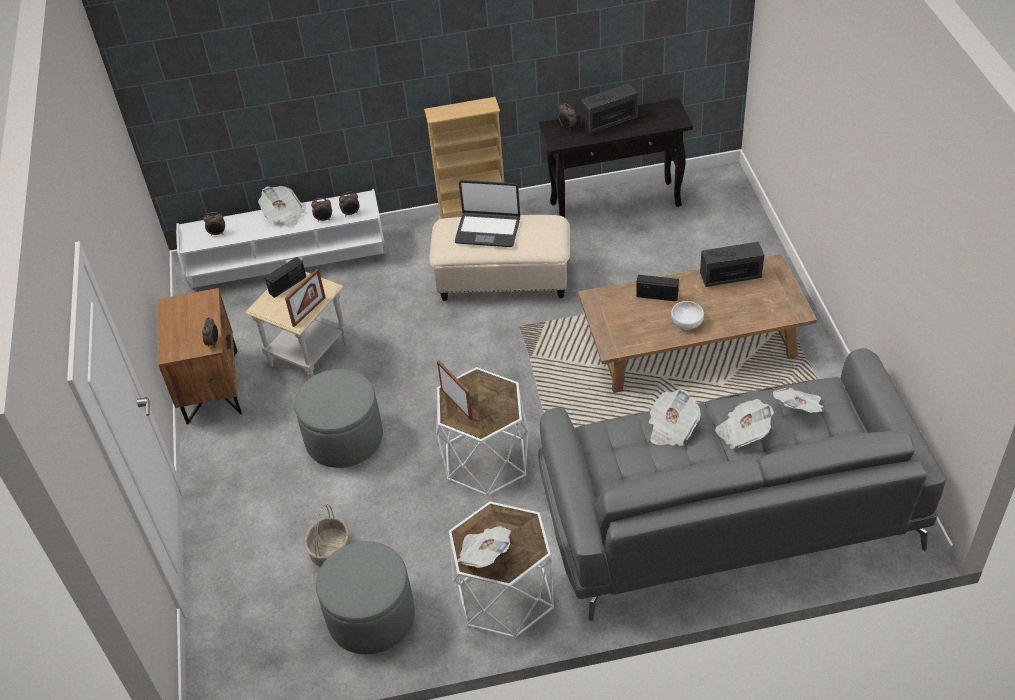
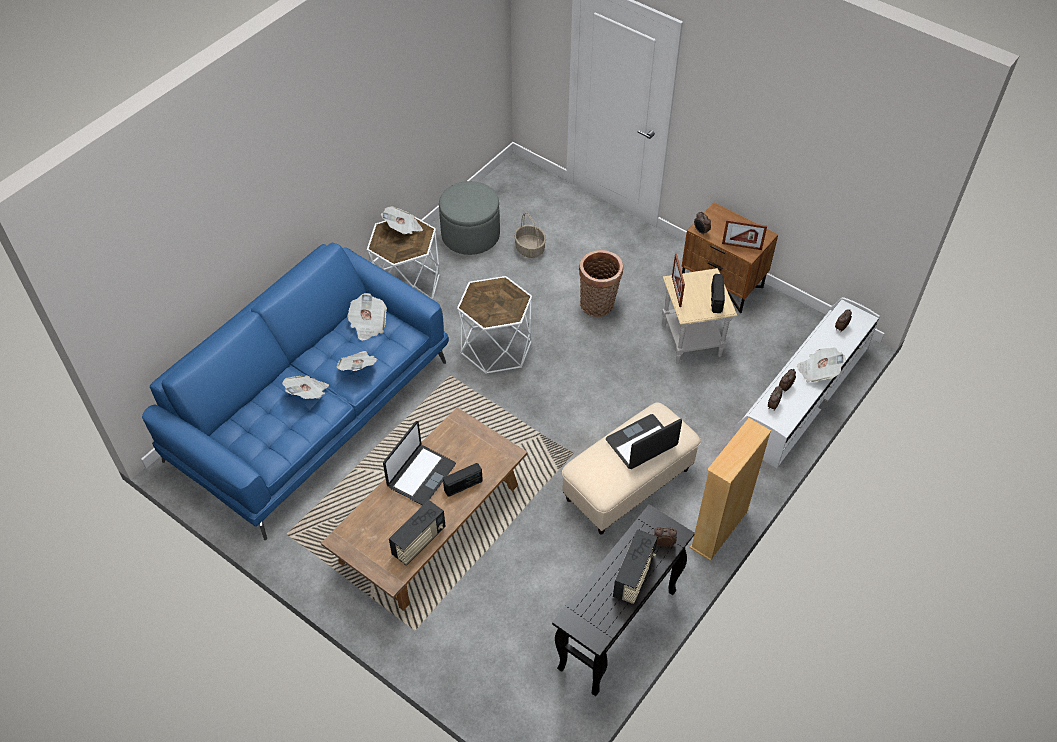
camera: 135 degrees right, 5 degrees up
grey ottoman [294,369,383,468] -> basket [579,250,623,317]
picture frame [437,360,473,420] -> picture frame moved to [722,219,767,250]
grey sofa [538,348,947,621] -> blue sofa [142,242,449,540]
white bowl [671,301,704,330] -> laptop [383,421,456,506]
newspaper [773,388,823,413] -> newspaper moved to [347,293,387,341]

